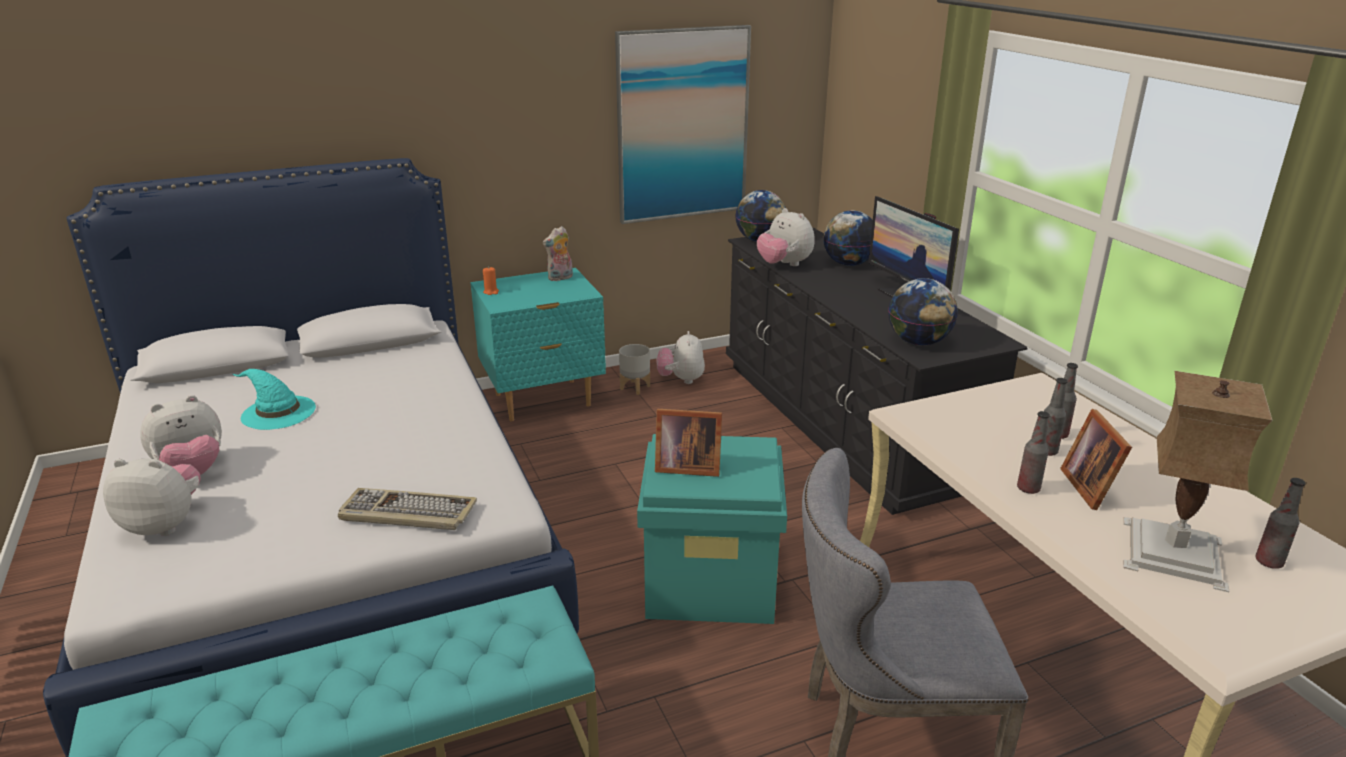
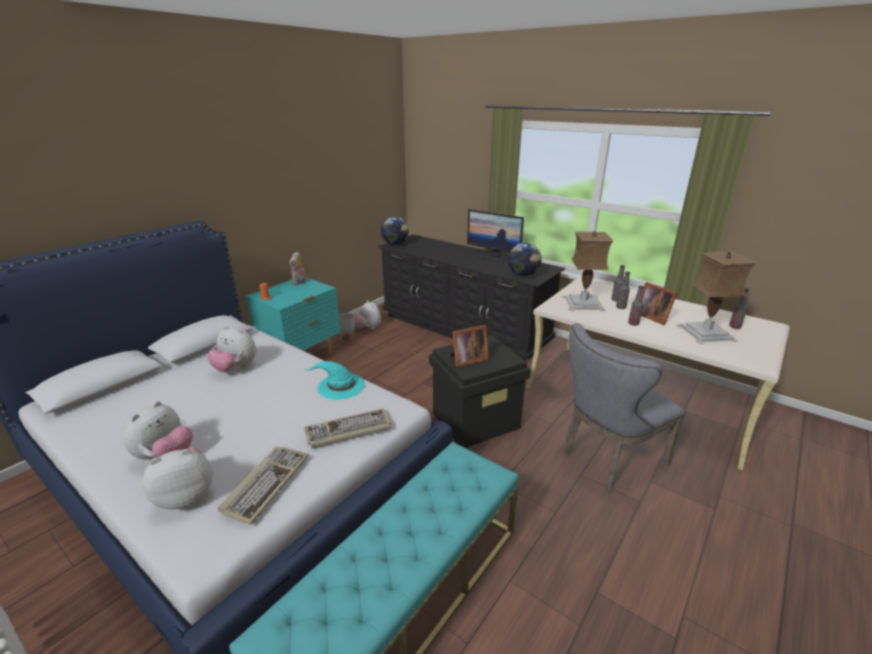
camera: 30 degrees left, 0 degrees up
turquoise hat [233,369,316,430] -> turquoise hat moved to [305,361,365,400]
picture [615,25,751,224] -> none
turquoise storage box [637,434,787,624] -> black storage box [429,335,531,448]
plush toy [757,208,815,266] -> plush toy moved to [207,326,256,372]
globe [823,211,873,266] -> none
none -> keyboard [218,446,308,525]
none -> table lamp [562,231,614,311]

